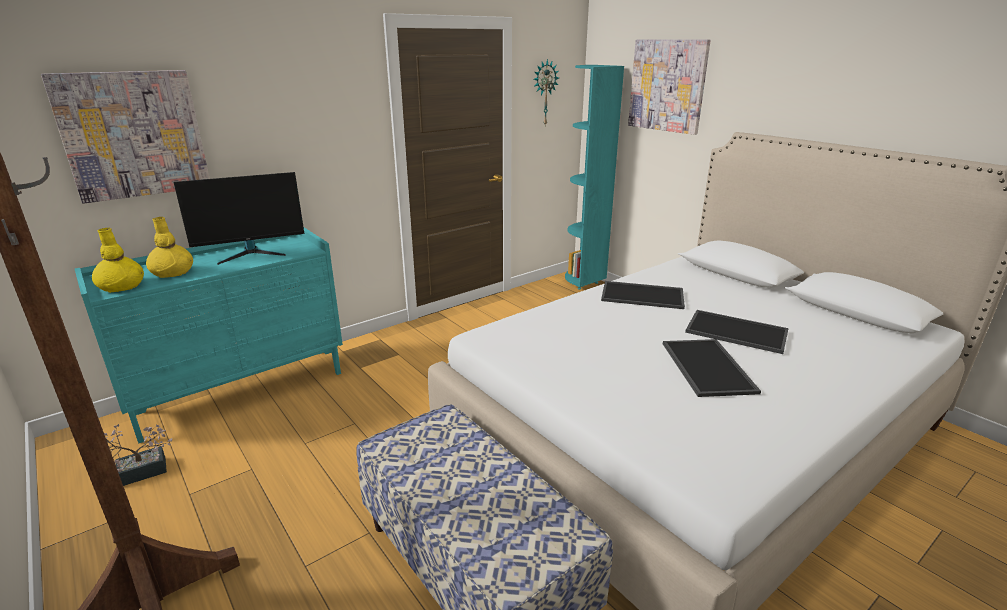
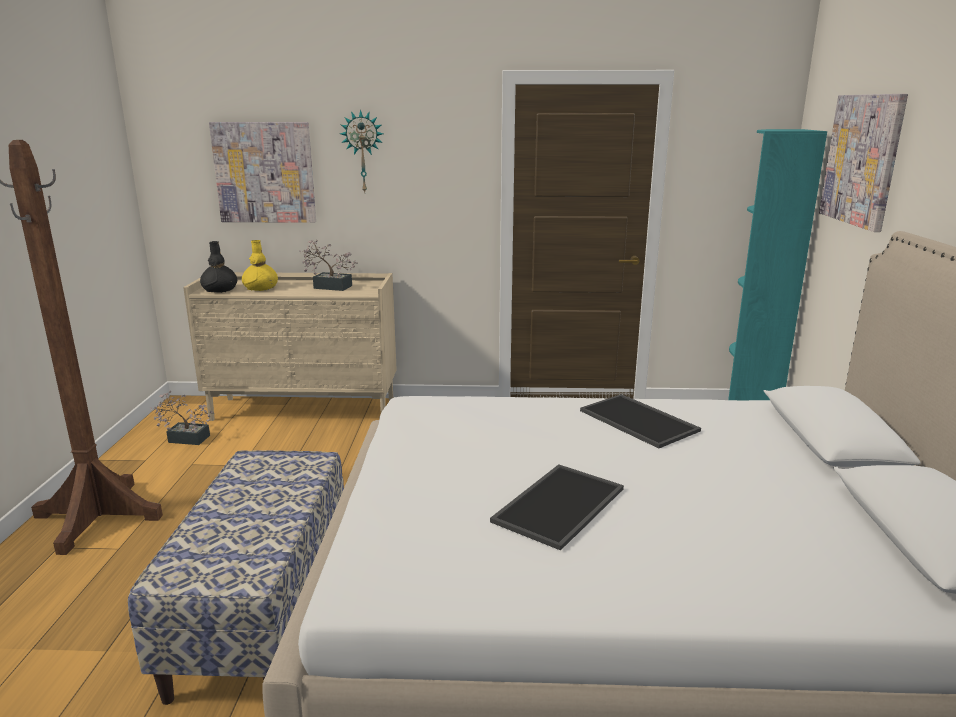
camera: 40 degrees right, 5 degrees down
turquoise dresser [75,227,343,444] -> beige dresser [183,272,397,421]
yellow vase [92,228,144,293] -> black vase [200,241,237,293]
monitor [174,172,304,265] -> potted plant [299,240,357,291]
wall clock [534,59,559,125] -> wall clock moved to [340,110,383,192]
tray [685,310,789,354] -> none

